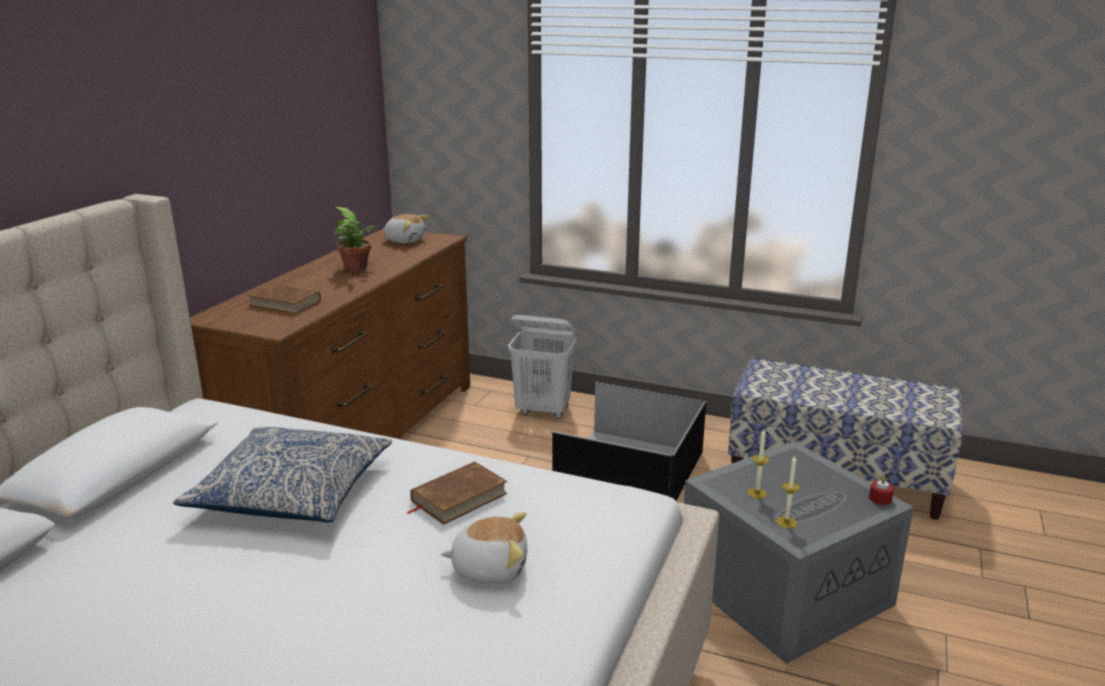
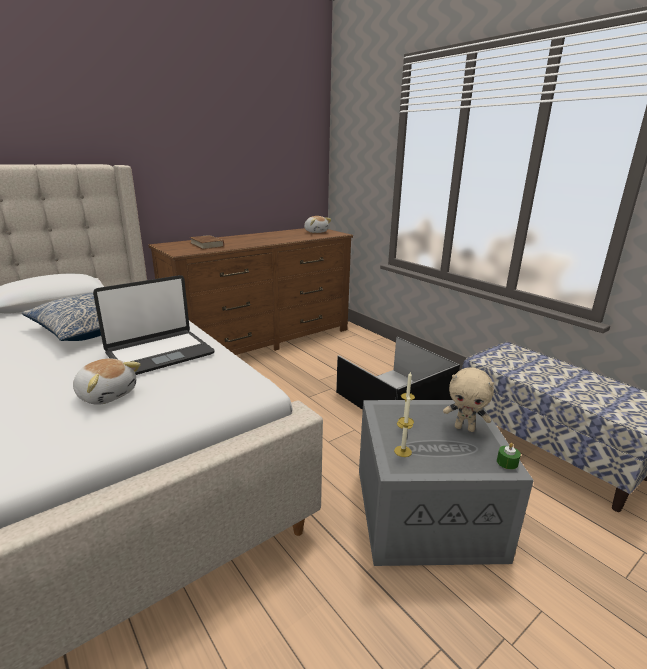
camera: 30 degrees right, 0 degrees up
potted plant [334,207,380,271] -> none
brown book [407,461,508,525] -> laptop [93,275,215,375]
white laundry basket [508,315,576,419] -> none
red candle [869,476,894,505] -> green candle [497,443,521,470]
none -> beige plush toy [443,367,494,432]

